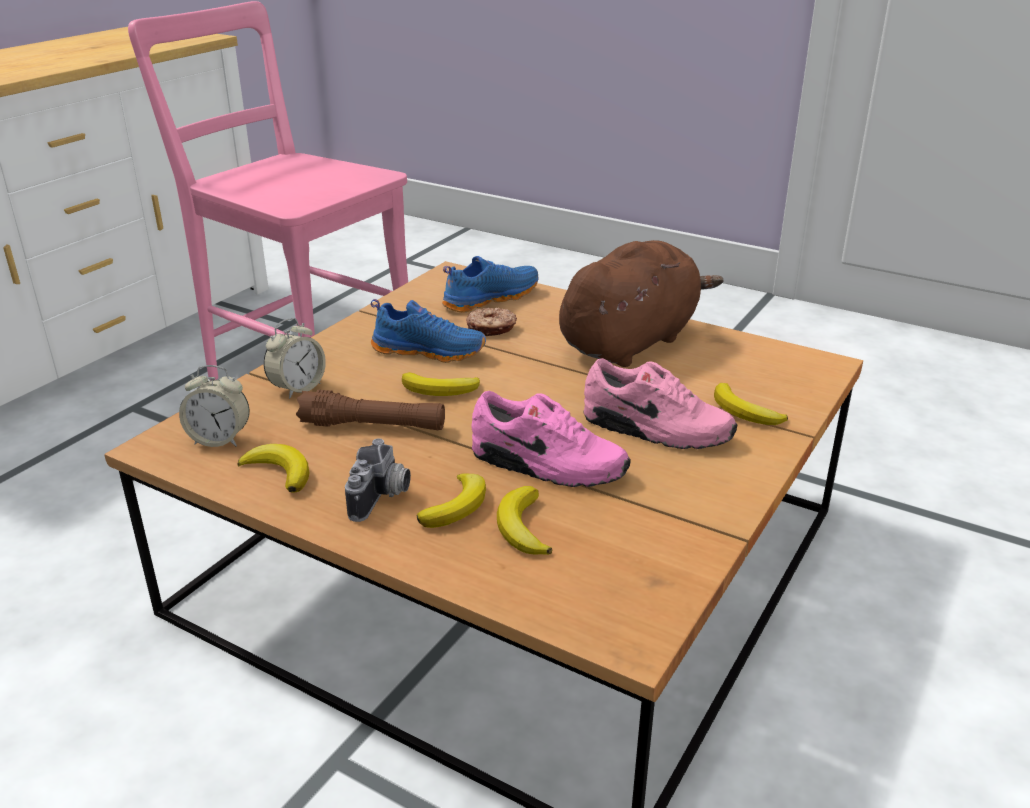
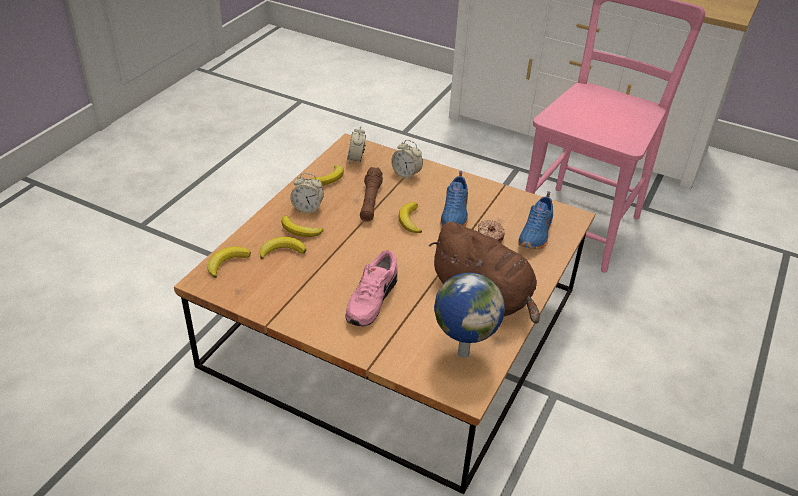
camera: 85 degrees right, 10 degrees up
camera [345,438,411,522] -> alarm clock [290,173,324,213]
blue shoe [442,256,538,312] -> blue shoe turned 60 degrees clockwise [518,191,553,249]
pink shoe [472,391,631,487] -> none
banana [714,383,788,425] -> banana moved to [207,246,251,278]
none -> globe [434,272,505,358]

